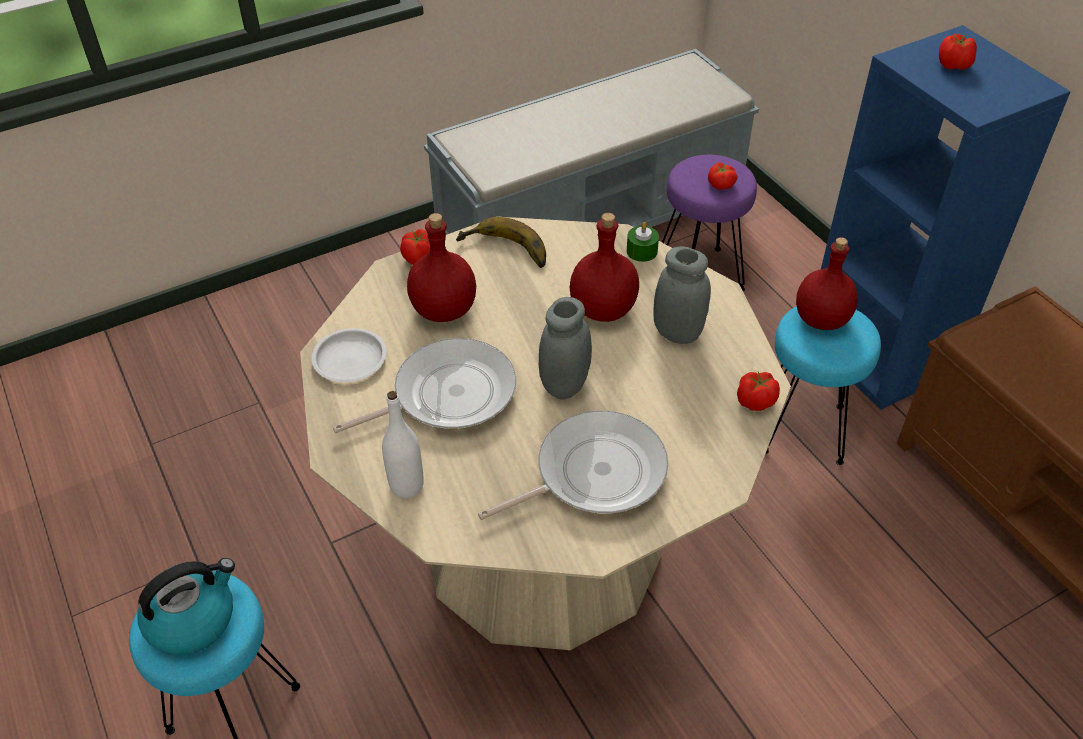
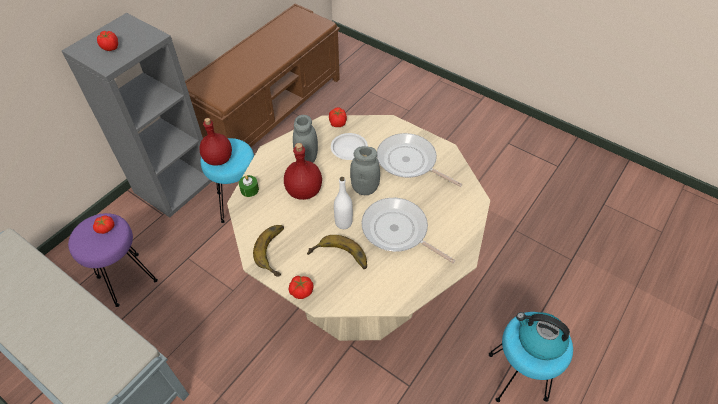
camera: 115 degrees left, 5 degrees up
white plate [312,328,387,382] -> white plate moved to [331,133,368,160]
white bottle [382,391,424,498] -> white bottle moved to [334,177,353,229]
red bottle [407,213,476,322] -> banana [307,235,367,269]
blue bookcase [821,25,1071,410] -> grey bookcase [62,13,212,218]

